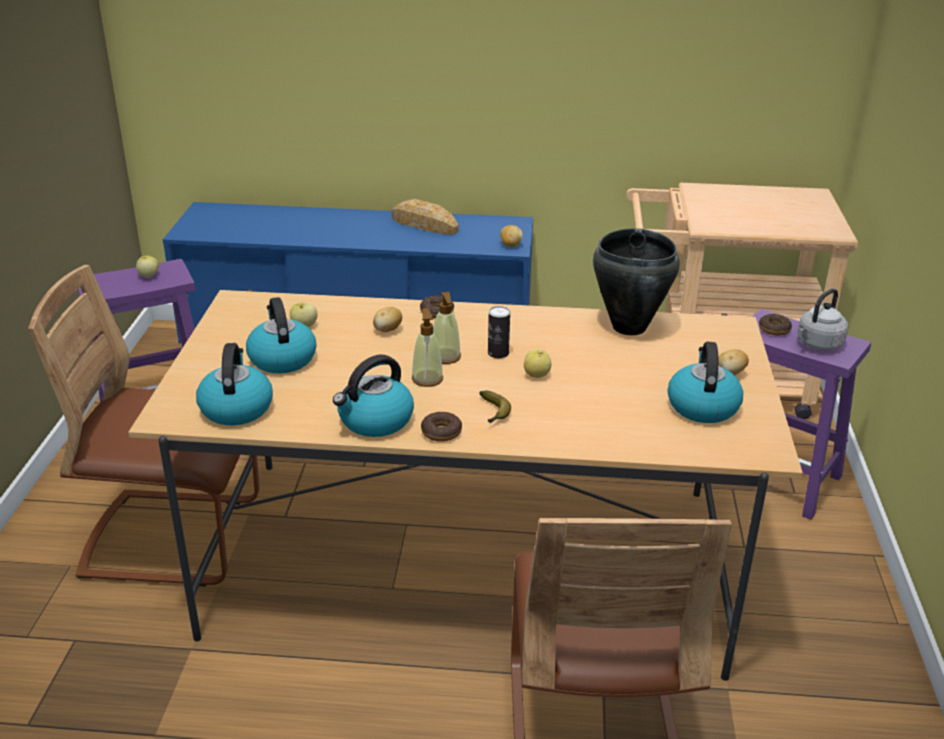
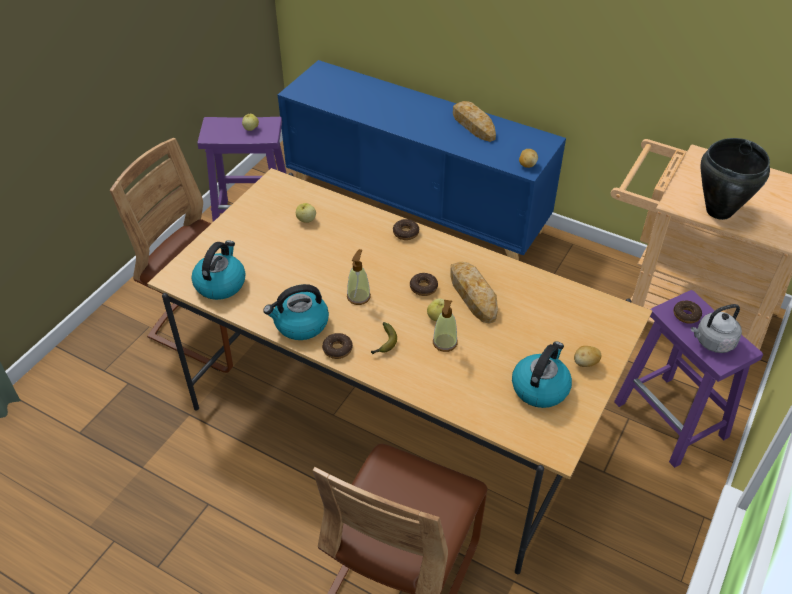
camera: 25 degrees right, 15 degrees up
kettle [246,297,316,373] -> none
potato [373,307,402,332] -> none
soap dispenser [433,292,461,364] -> soap dispenser moved to [433,300,458,352]
can [488,306,510,358] -> donut [410,272,438,296]
black cooking pot [593,228,680,335] -> black cooking pot moved to [701,138,770,220]
none -> bread [451,262,498,324]

